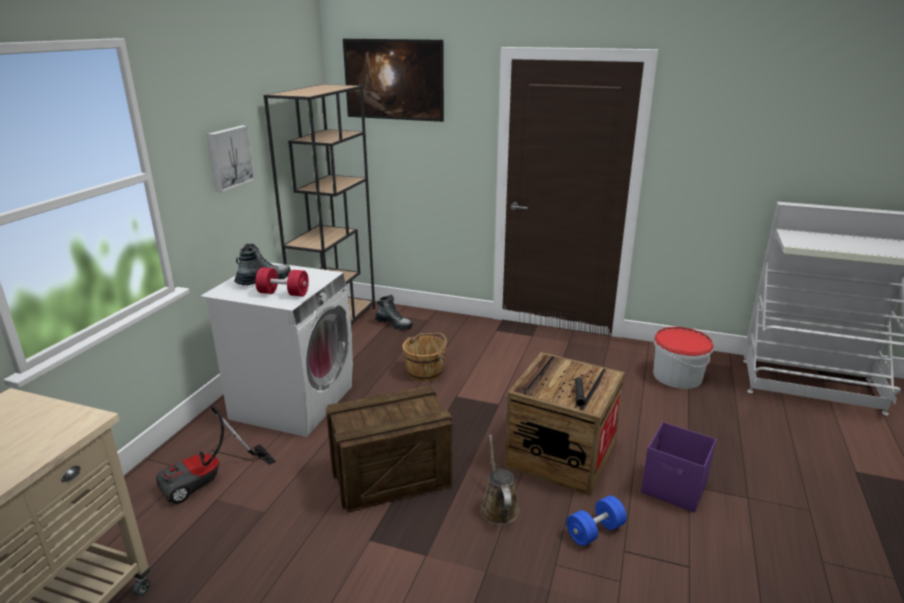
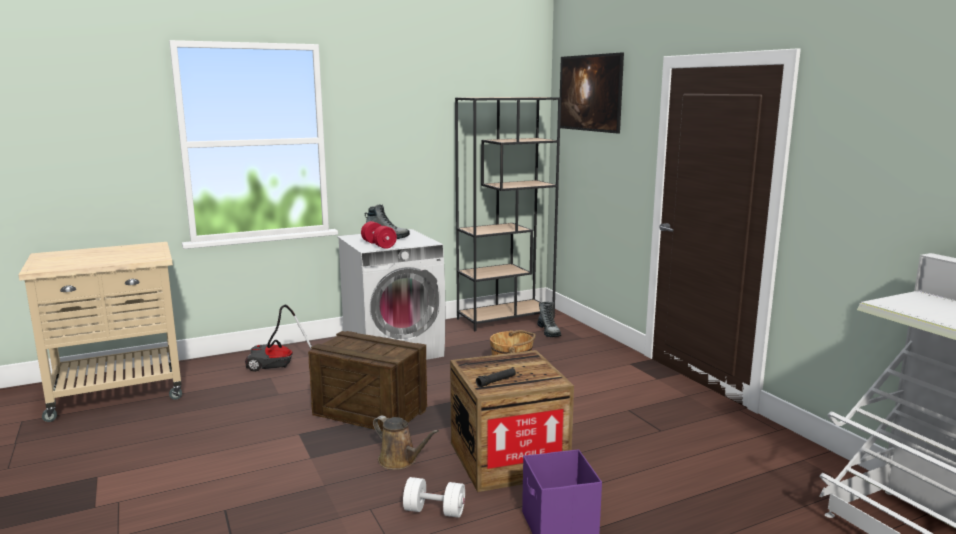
camera: 45 degrees right, 10 degrees down
picture [207,125,255,192] -> none
brown watering can [480,435,520,525] -> brown watering can turned 90 degrees clockwise [373,416,439,470]
blue dumbbell [566,496,627,546] -> white dumbbell [403,477,465,518]
bucket [653,327,713,389] -> none

